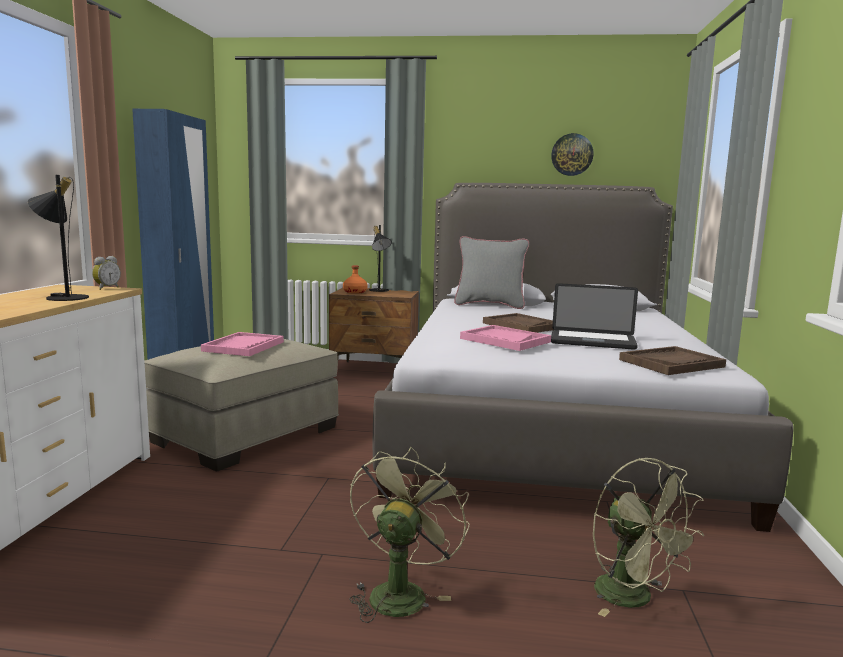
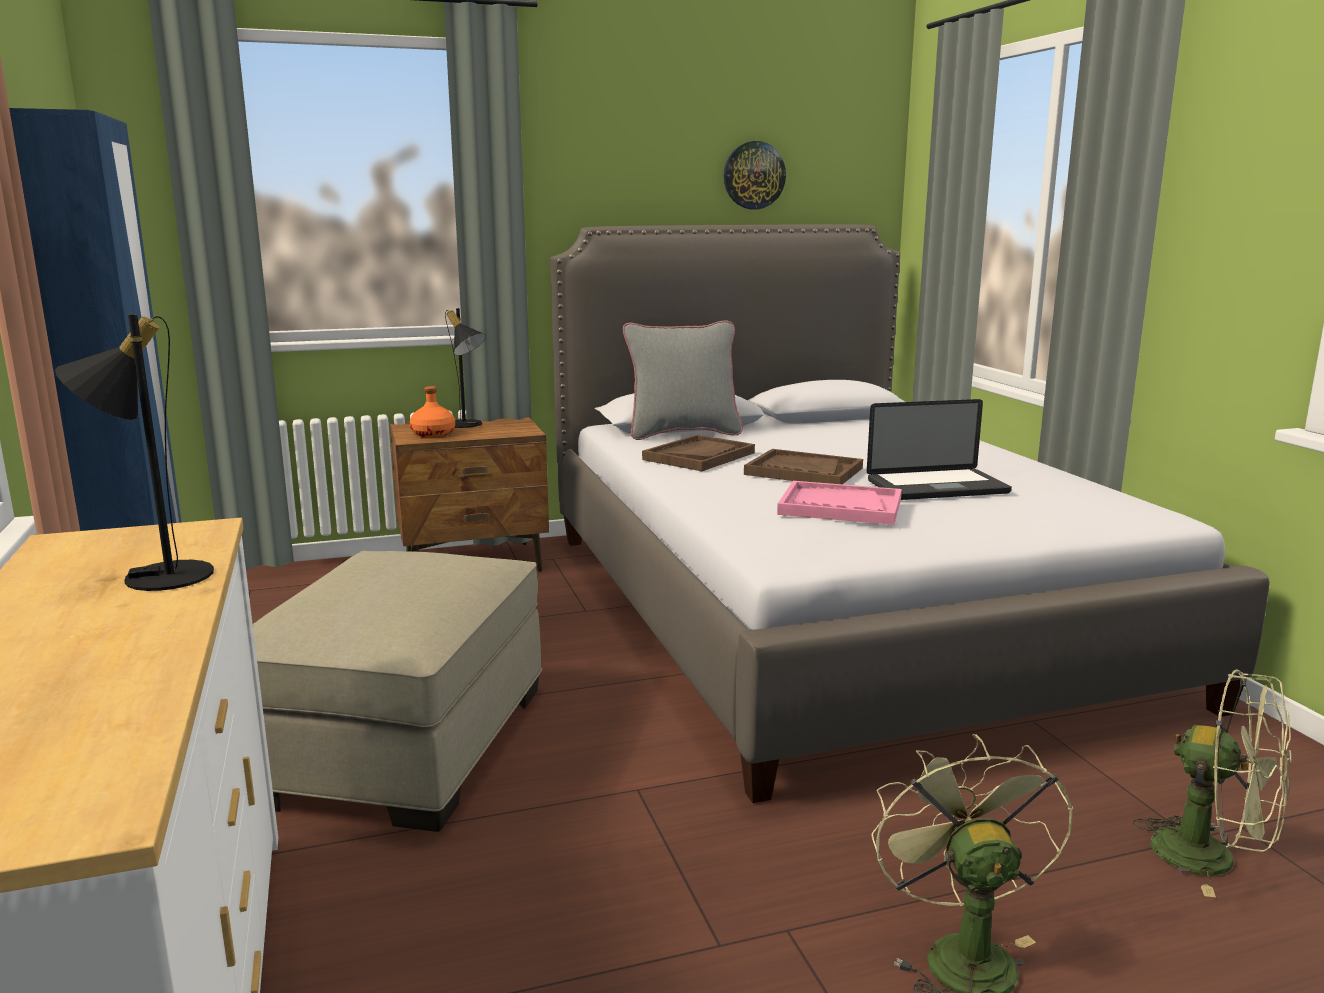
camera: 25 degrees left, 5 degrees up
alarm clock [92,256,121,290] -> none
pink tray [201,332,284,356] -> none
brown tray [619,346,726,375] -> brown tray moved to [642,435,755,471]

